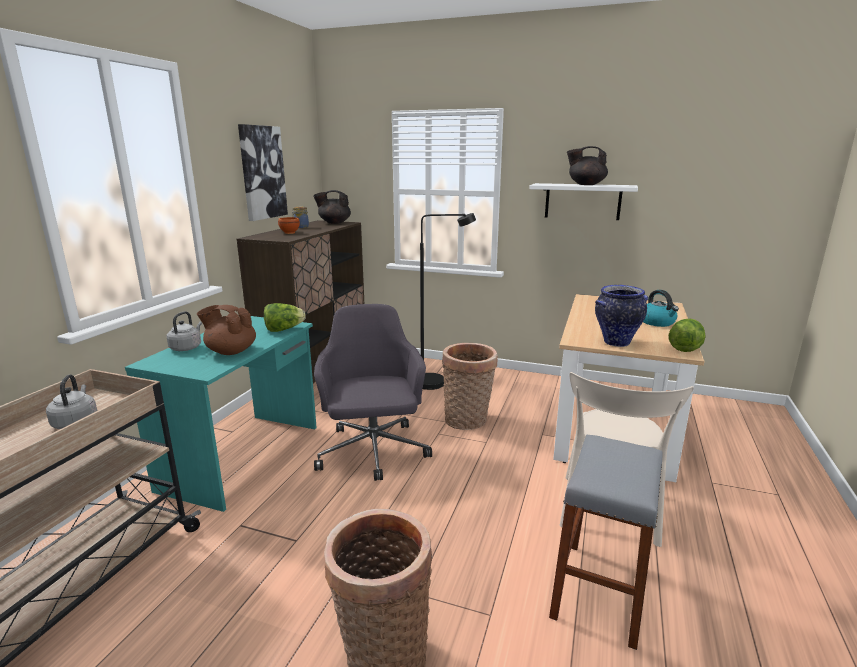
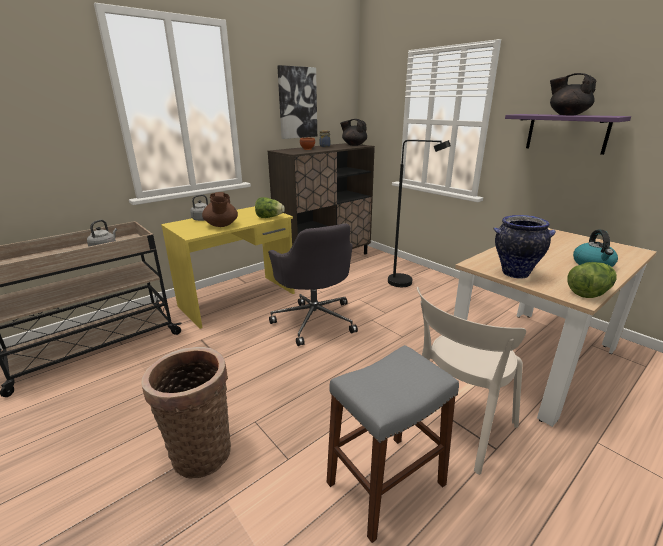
camera: 30 degrees right, 5 degrees up
turquoise desk [125,316,317,512] -> yellow desk [161,206,295,329]
brown teapot [197,305,256,355] -> brown teapot turned 150 degrees counterclockwise [202,192,238,227]
grey office chair [314,304,432,481] -> grey office chair turned 135 degrees clockwise [268,223,358,346]
basket [442,343,498,430] -> none
white shelf [529,183,638,220] -> purple shelf [505,114,631,155]

